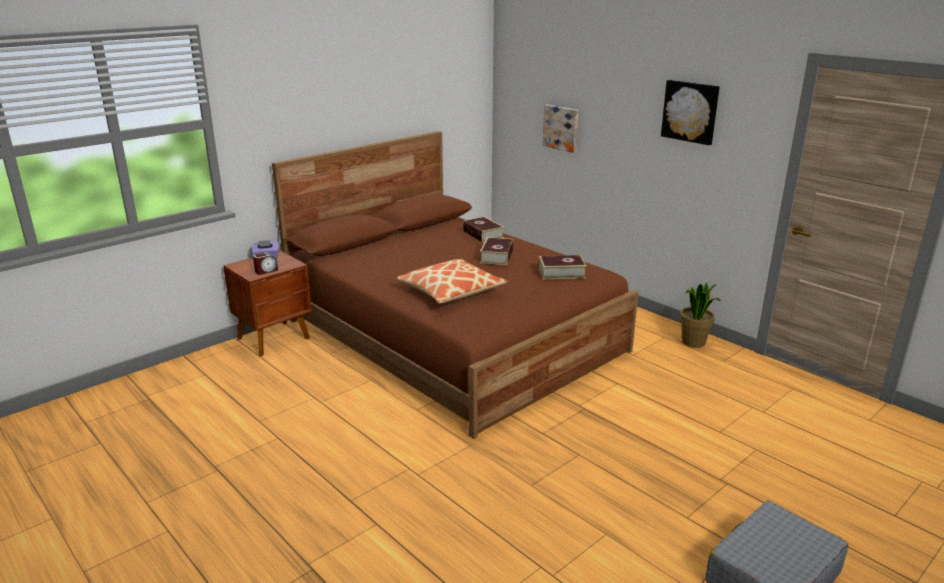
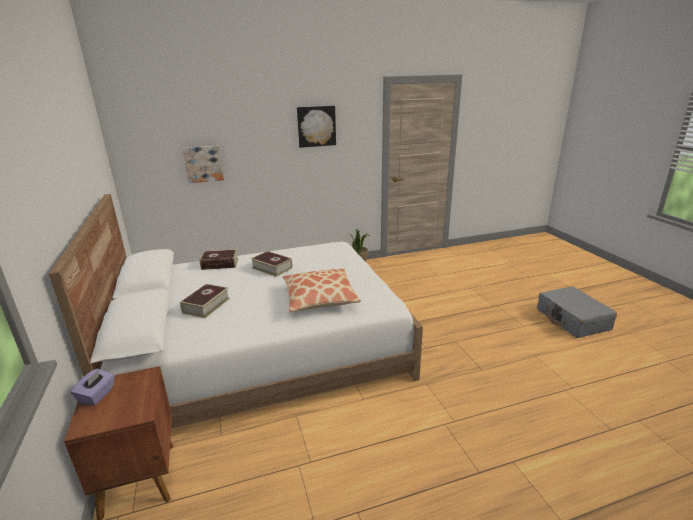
camera: 65 degrees left, 0 degrees up
alarm clock [253,252,278,275] -> none
brown bed [272,131,638,439] -> white bed [49,194,423,429]
book [539,255,586,279] -> book moved to [180,284,230,318]

